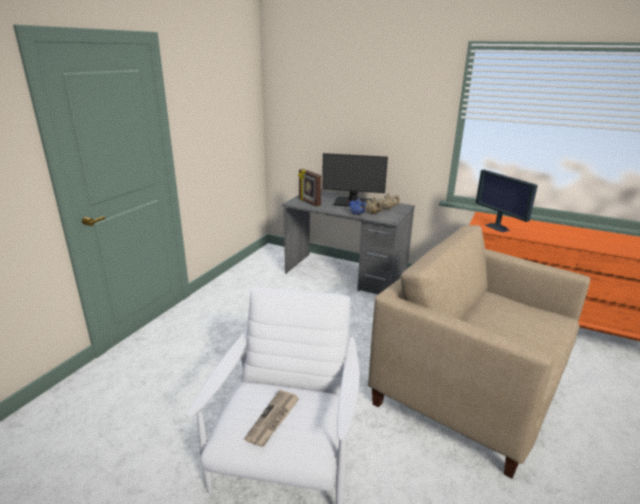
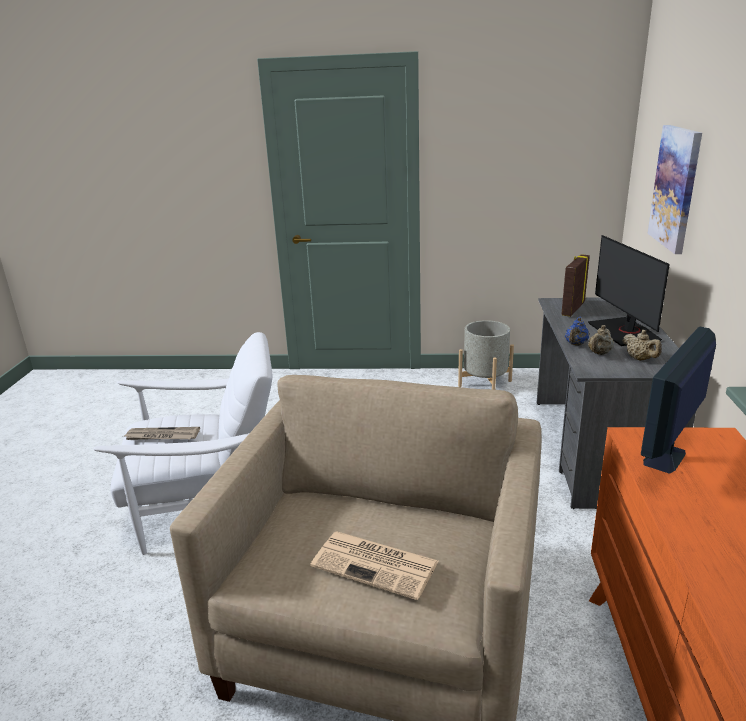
camera: 70 degrees right, 0 degrees up
none -> newspaper [311,531,438,600]
none -> grey planter [458,320,514,390]
none -> picture [647,125,702,254]

